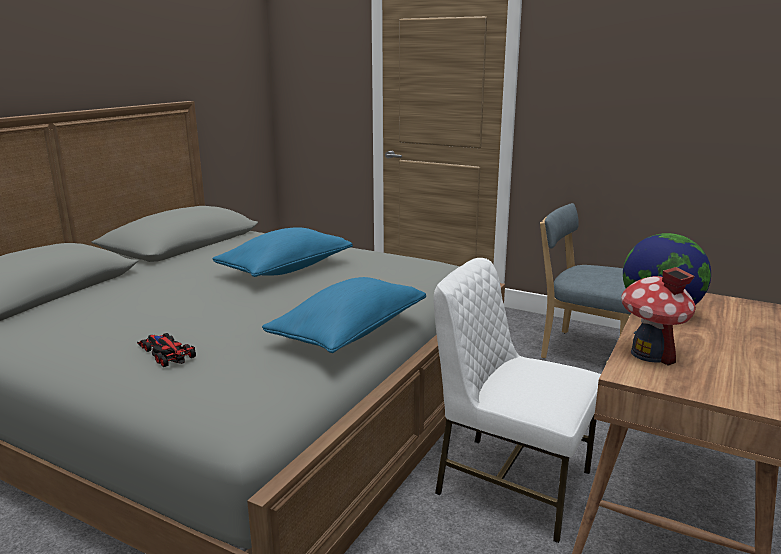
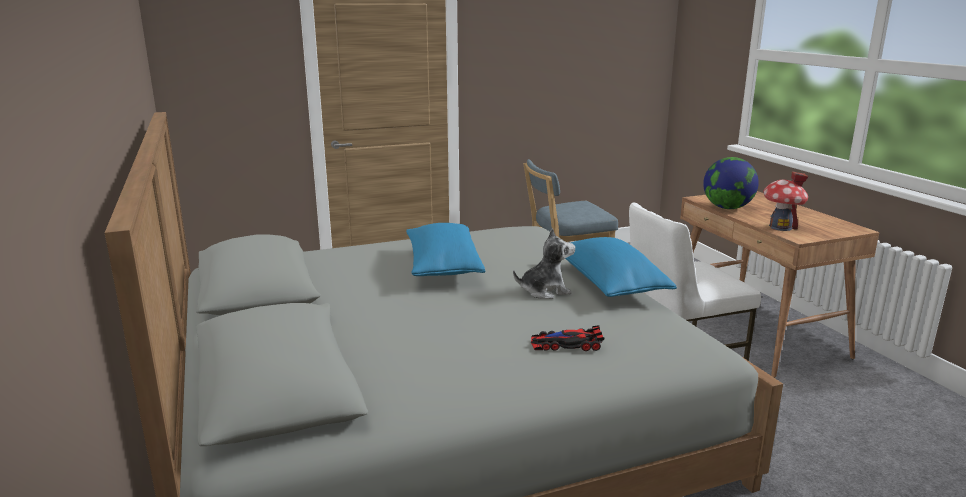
camera: 50 degrees left, 0 degrees up
none -> plush toy [513,228,575,299]

